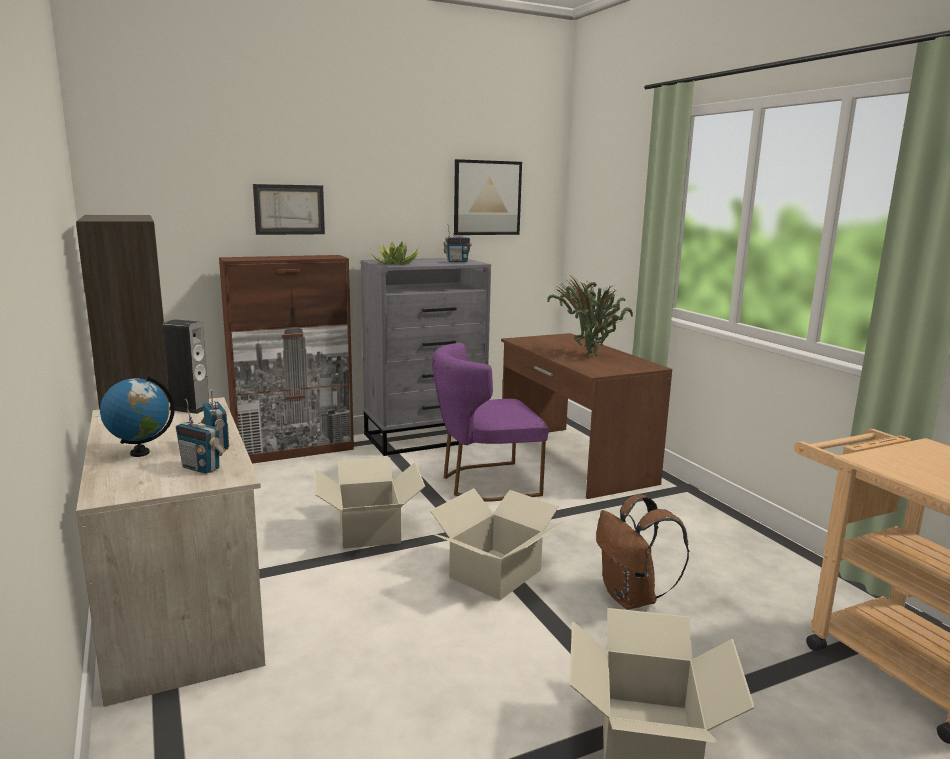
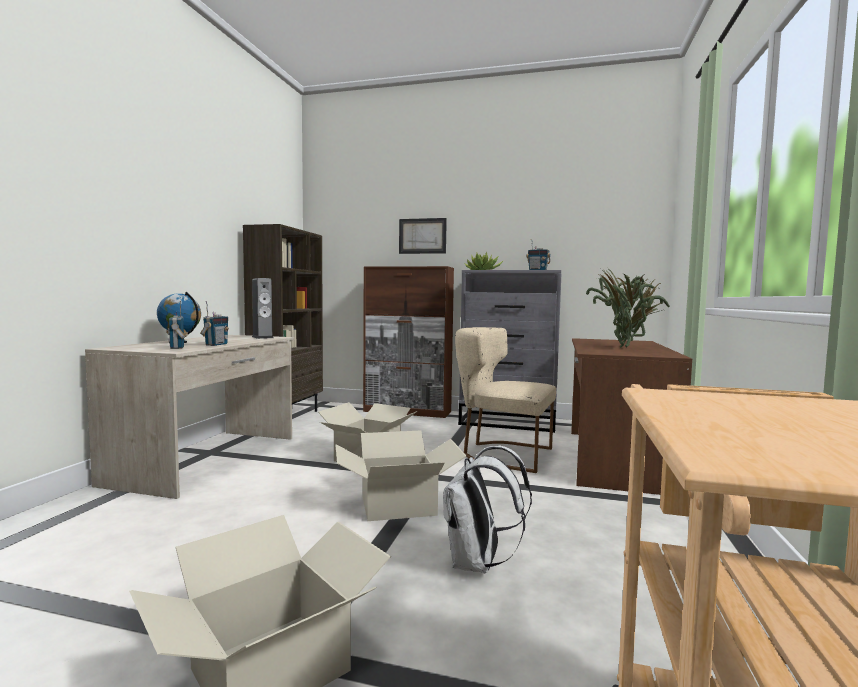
camera: 40 degrees right, 10 degrees down
purple chair [433,343,548,502] -> beige chair [455,327,556,473]
picture [454,159,522,235] -> none
brown backpack [596,494,689,609] -> white backpack [443,446,532,573]

